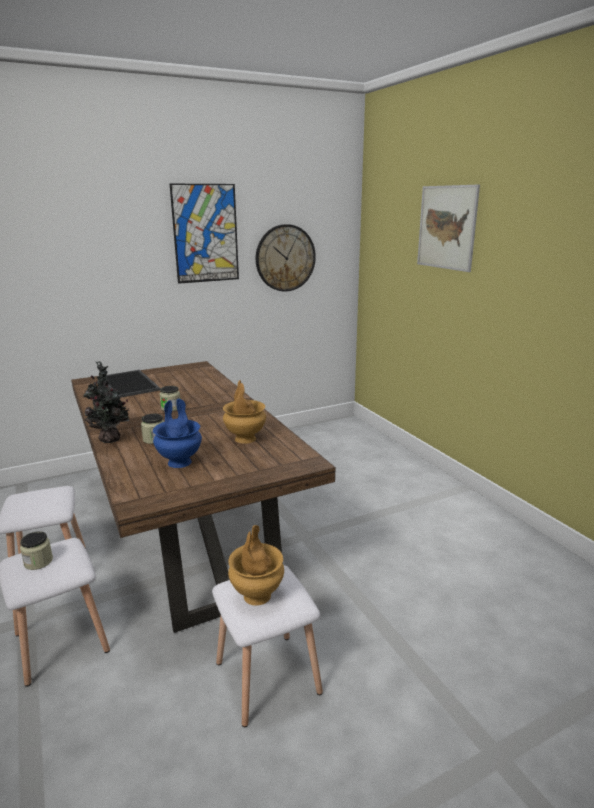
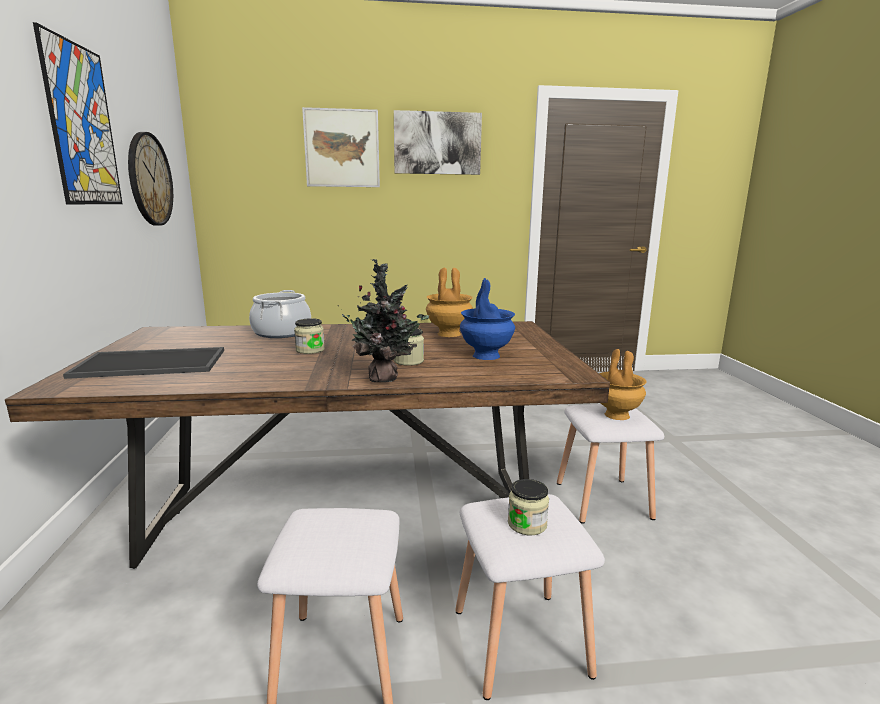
camera: 70 degrees left, 5 degrees down
none -> cooking pot [249,290,311,338]
none -> picture [394,110,482,175]

